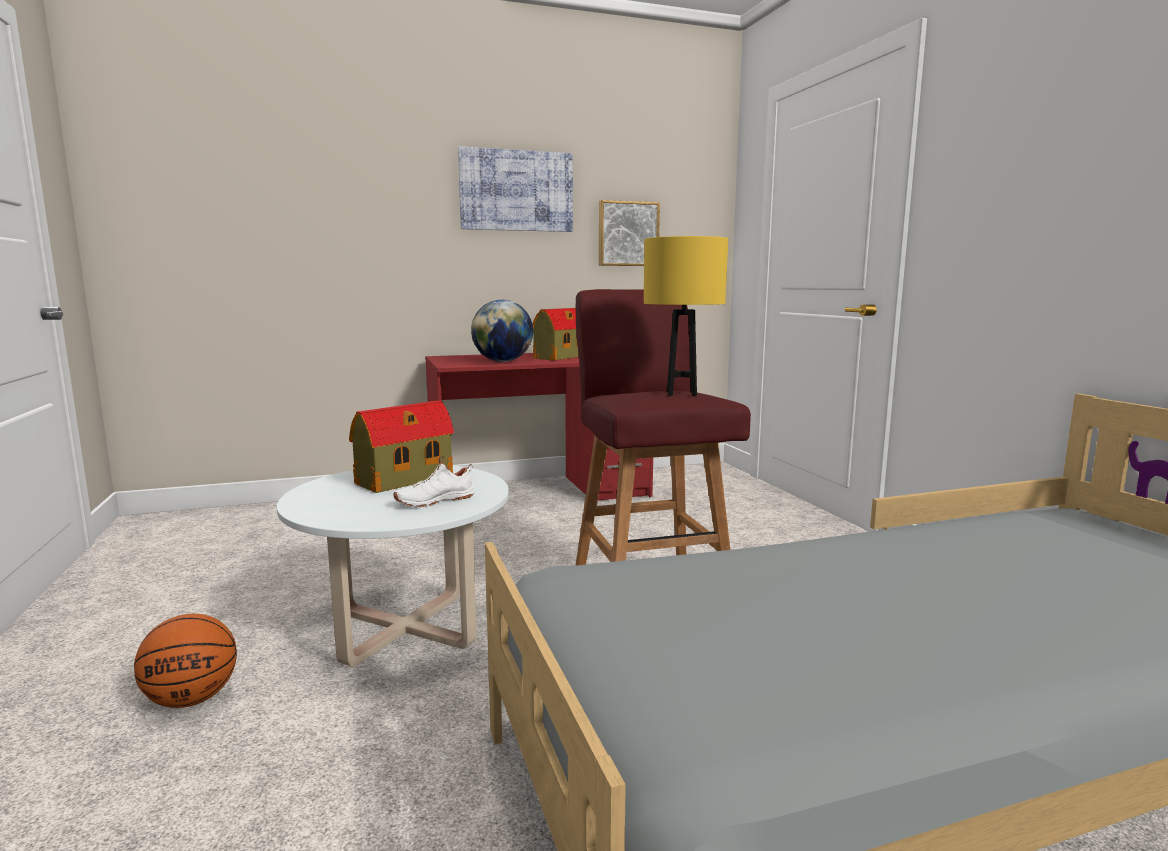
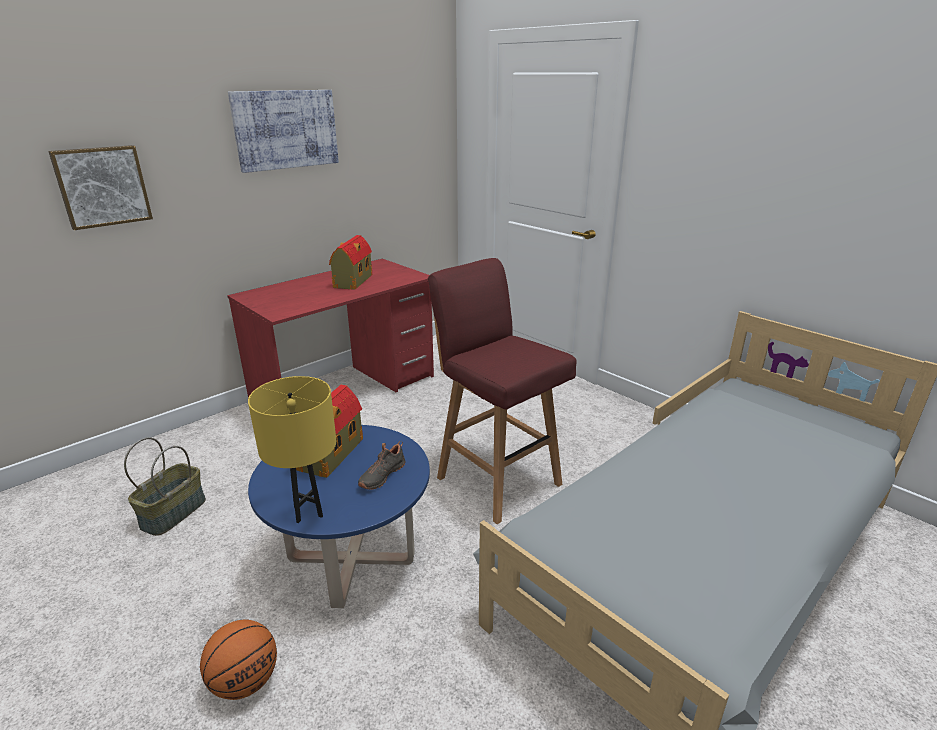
camera: 25 degrees left, 15 degrees up
white coffee table [277,466,509,667] -> blue coffee table [248,425,430,608]
white shoe [394,456,475,507] -> black shoe [358,441,405,490]
globe [471,300,533,362] -> none
picture [599,200,660,266] -> picture moved to [48,145,153,230]
yellow table lamp [644,236,728,396] -> yellow table lamp moved to [248,376,336,523]
none -> basket [124,437,206,536]

